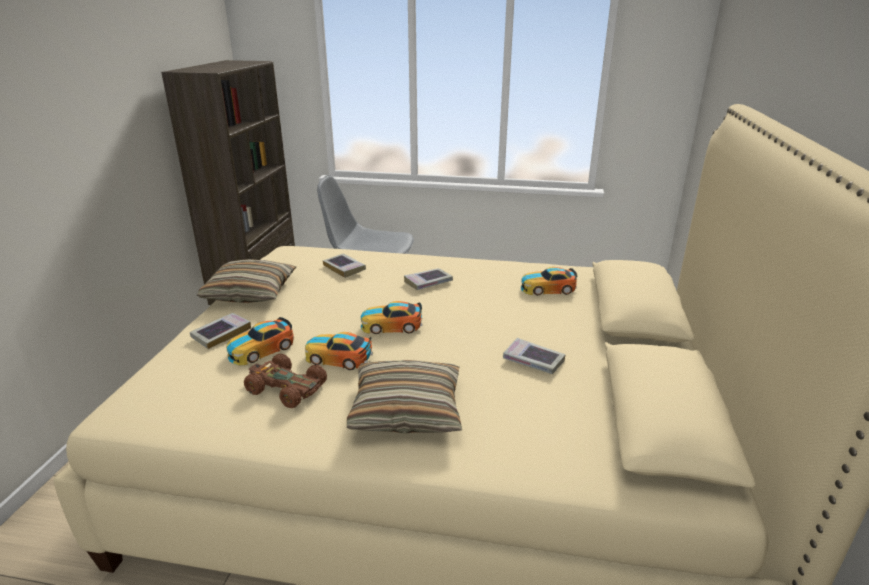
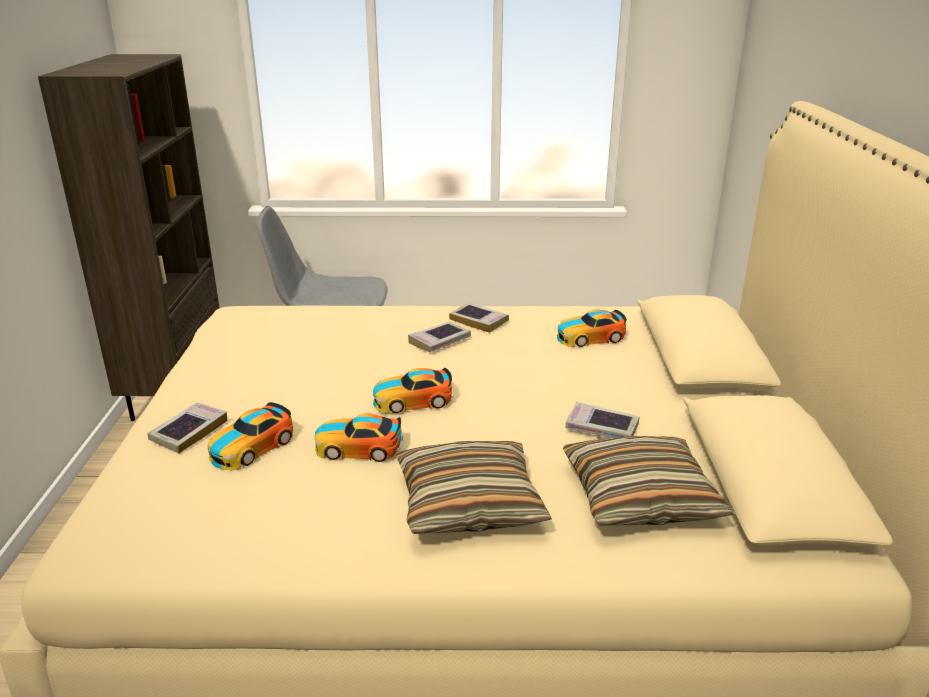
camera: 10 degrees left, 0 degrees up
pillow [197,259,296,303] -> pillow moved to [563,436,734,526]
brown toy car [244,353,327,408] -> none
book [323,253,366,278] -> book moved to [449,302,509,333]

